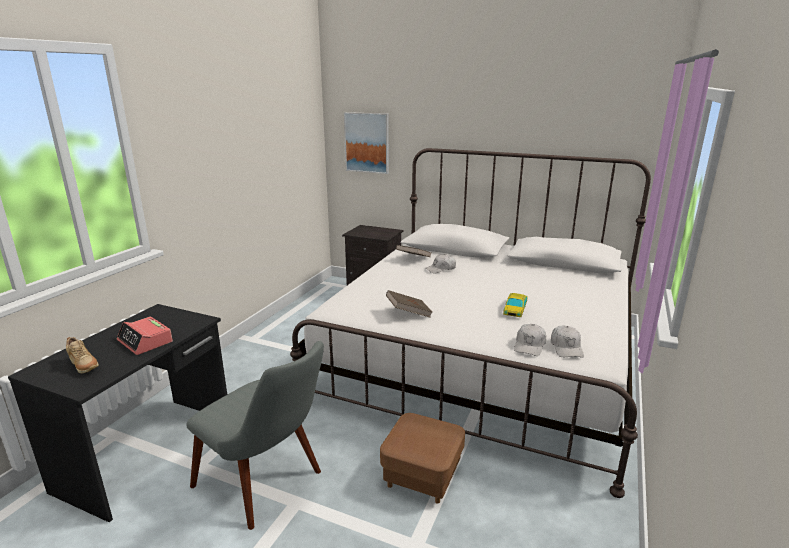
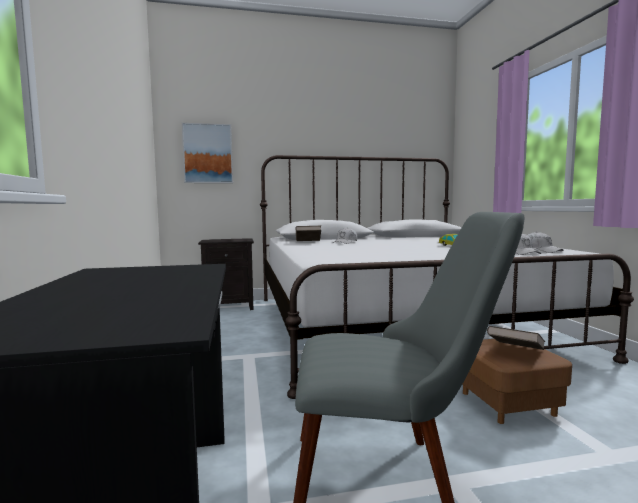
camera: 35 degrees left, 15 degrees down
beige shoe [66,337,99,373] -> none
alarm clock [117,316,173,355] -> none
brown book [386,290,432,318] -> brown book moved to [487,326,545,350]

